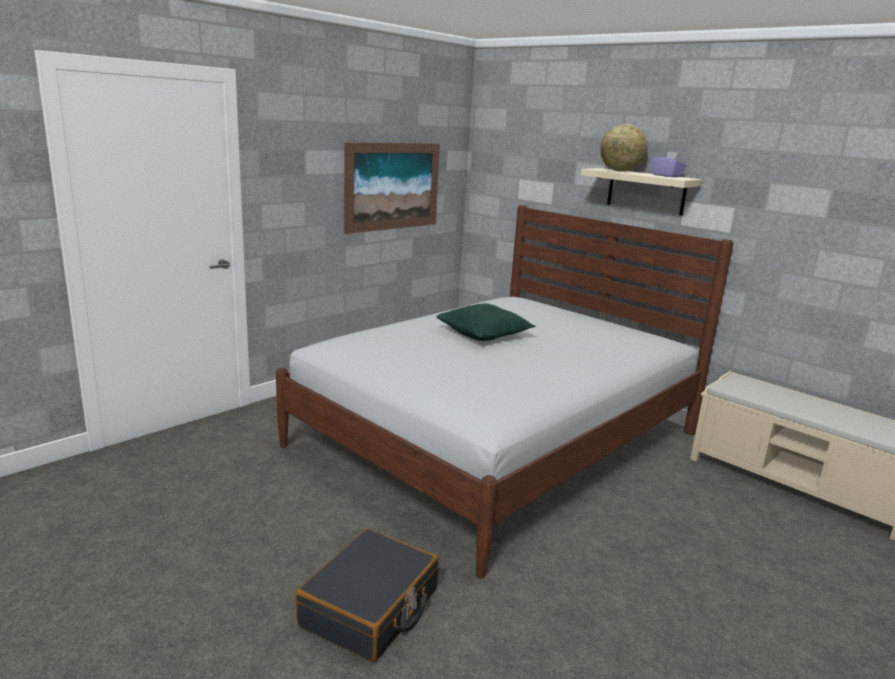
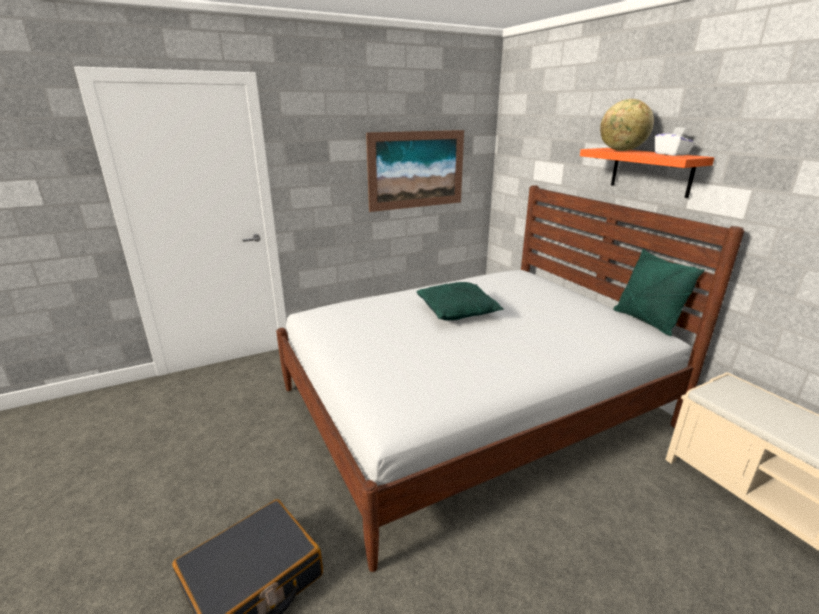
camera: 20 degrees right, 5 degrees up
beige shelf [581,168,702,216] -> orange shelf [580,148,715,198]
purple tissue box [652,152,686,177] -> white tissue box [654,127,695,156]
none -> green pillow [613,249,705,336]

